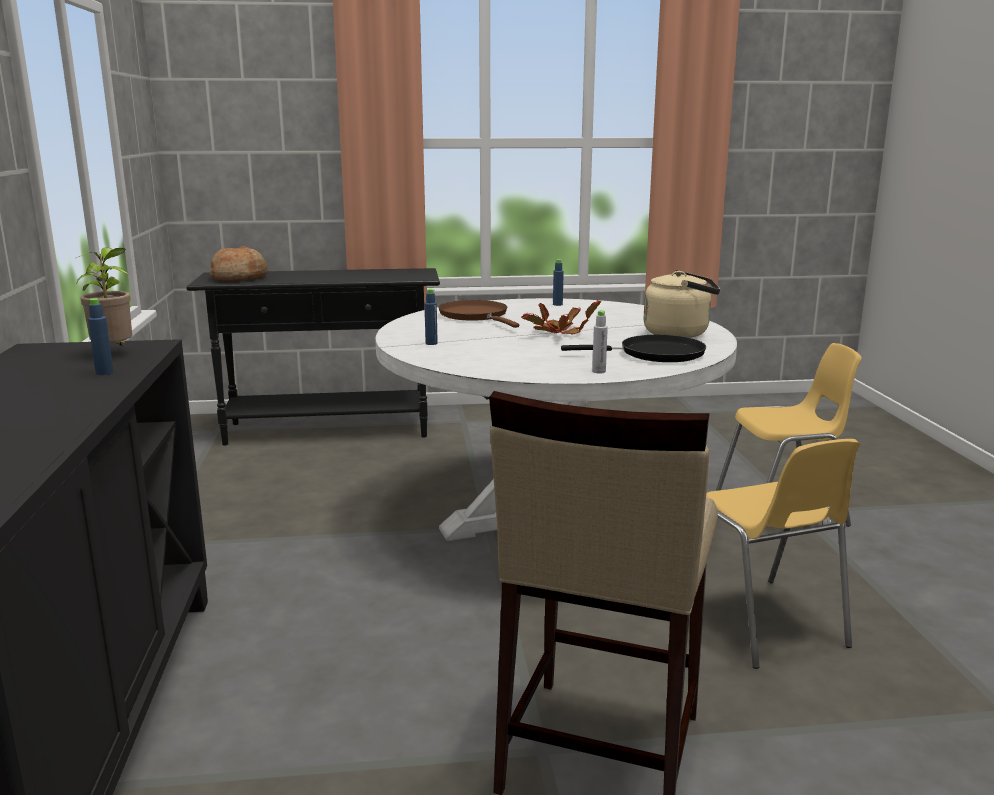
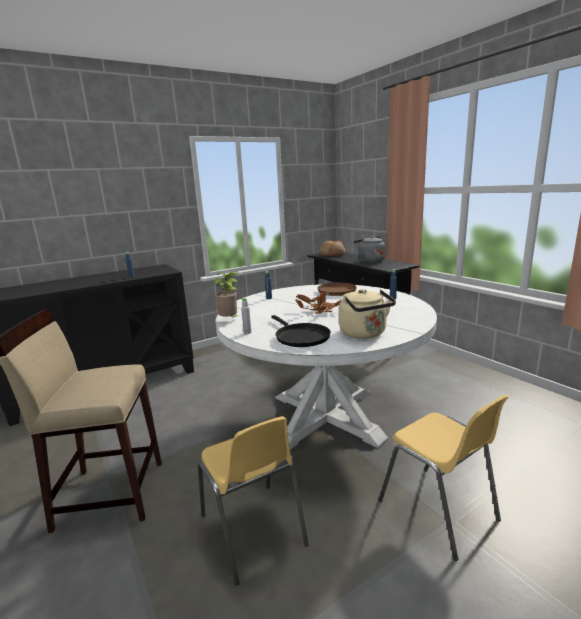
camera: 65 degrees right, 0 degrees up
potted plant [76,248,132,346] -> potted plant moved to [214,271,240,317]
yellow chair [706,439,860,669] -> yellow chair turned 75 degrees counterclockwise [198,416,309,585]
none -> grey kettle [354,236,385,263]

